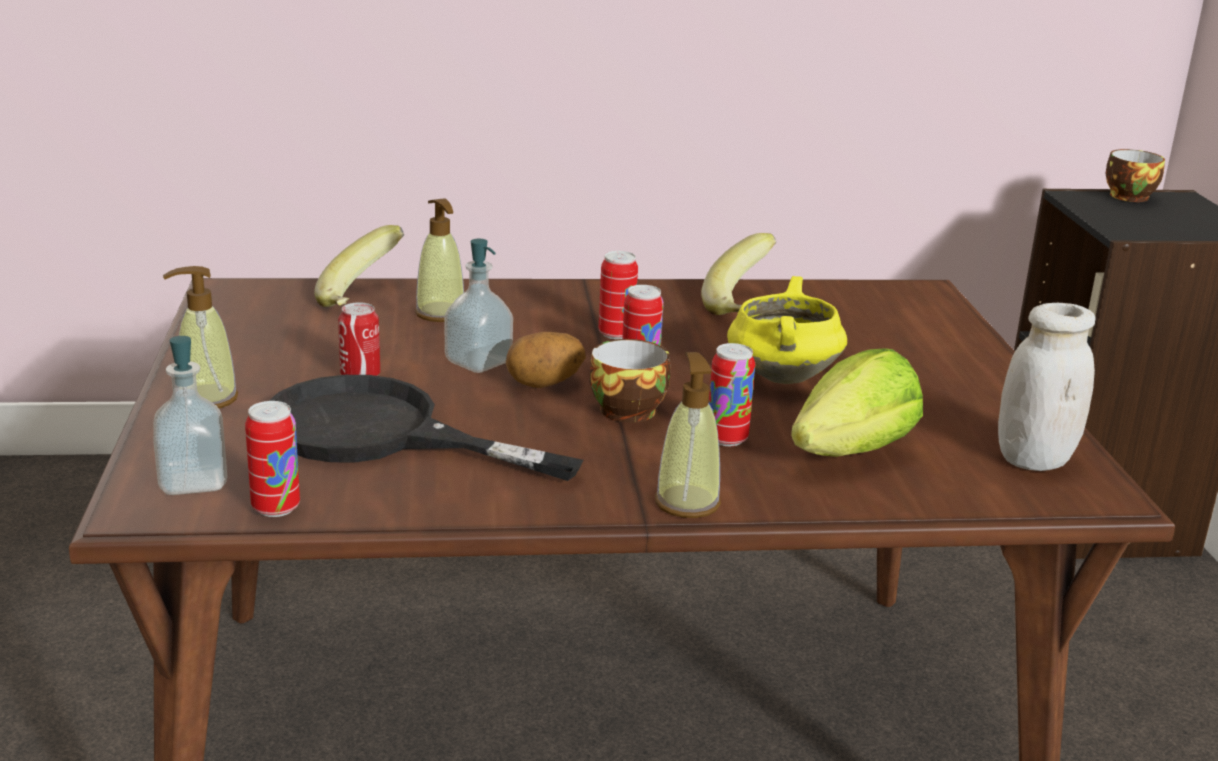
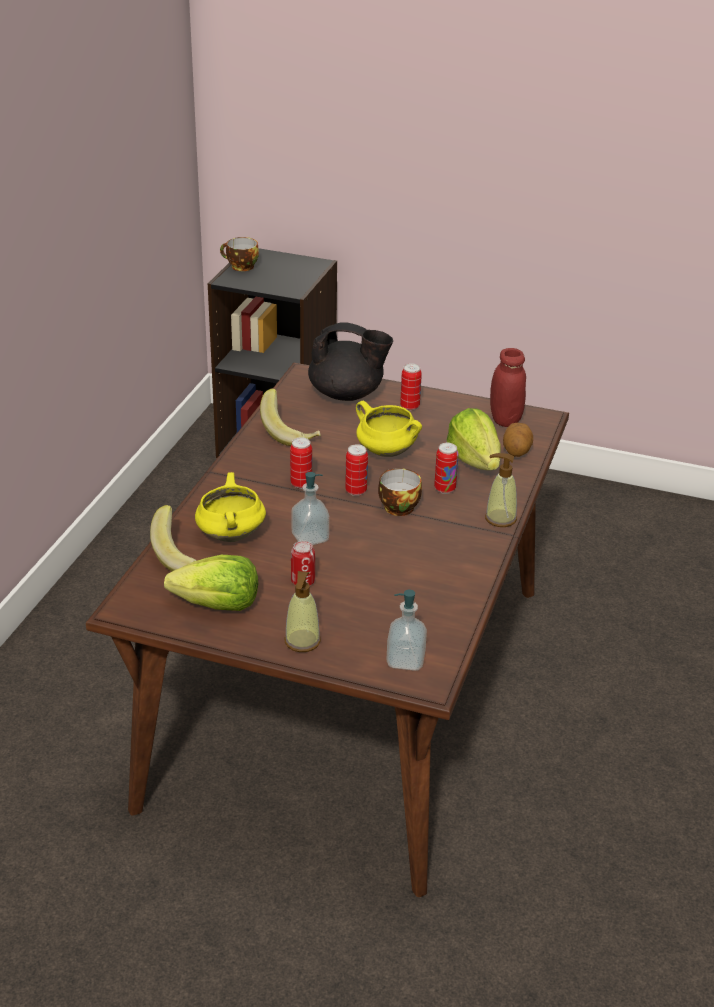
camera: 65 degrees left, 10 degrees up
can [245,401,300,517] -> can moved to [400,363,422,411]
black frying pan [269,375,584,481] -> none
soap dispenser [415,198,464,322] -> yellow cooking pot [195,472,266,542]
potato [506,332,586,388] -> potato moved to [503,423,533,457]
white jar [998,303,1095,471] -> red jar [490,348,526,427]
none -> lettuce [164,555,258,611]
none -> black teapot [308,322,393,401]

